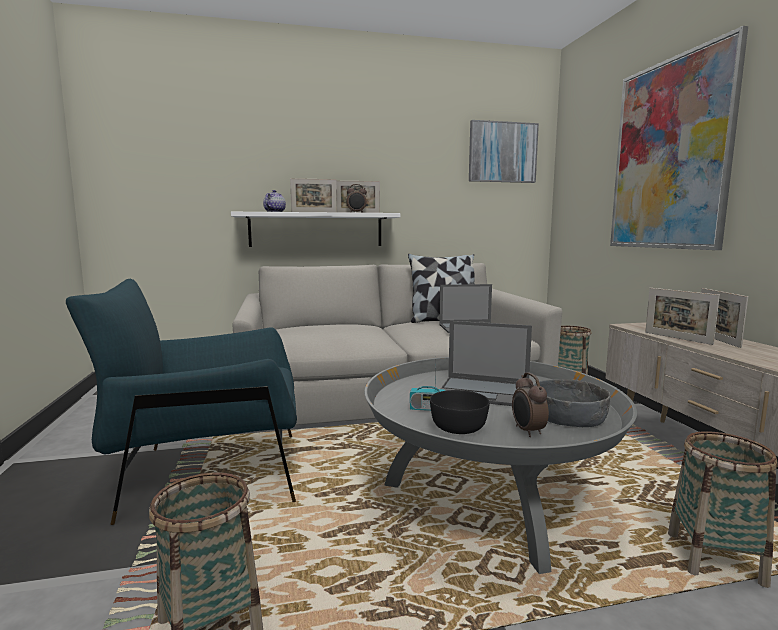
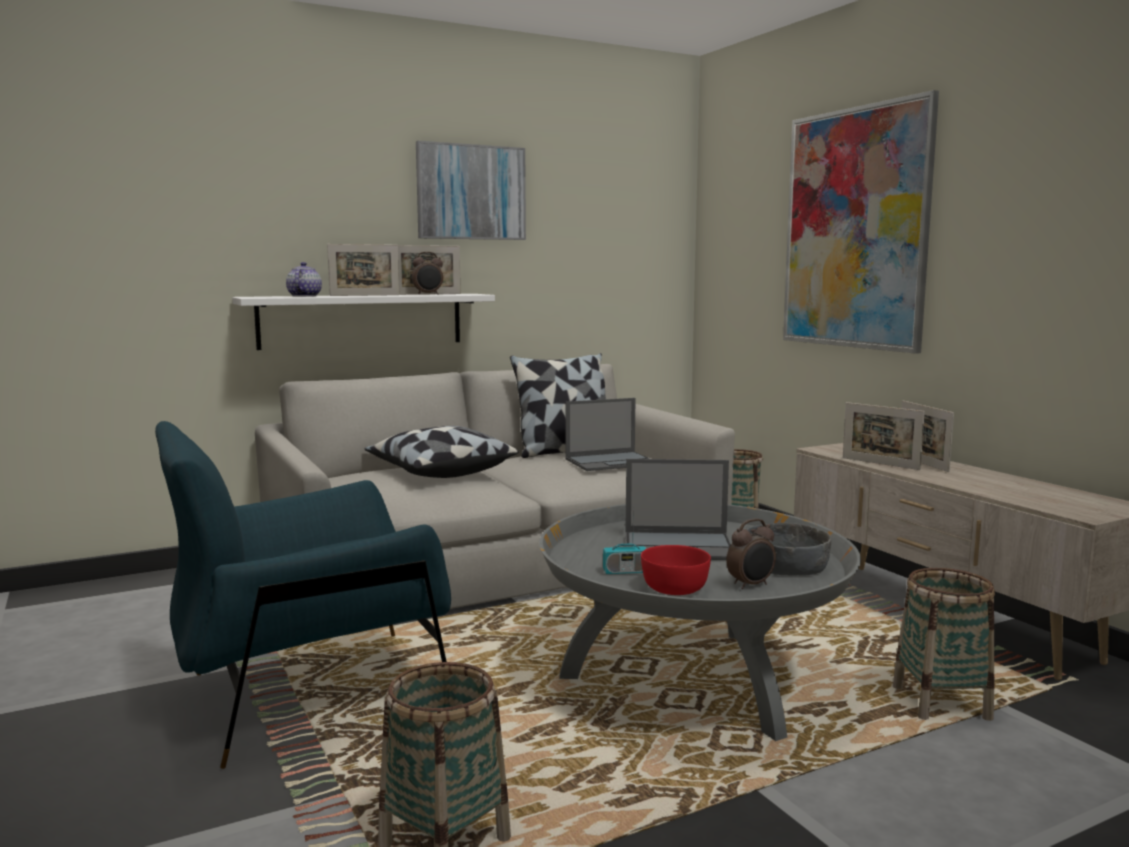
camera: 15 degrees left, 0 degrees up
black bowl [430,390,490,434] -> red bowl [641,545,711,595]
picture [469,120,539,183] -> picture moved to [416,141,526,240]
alarm clock [512,373,549,437] -> alarm clock turned 90 degrees counterclockwise [726,518,776,589]
none -> pillow [365,426,519,478]

